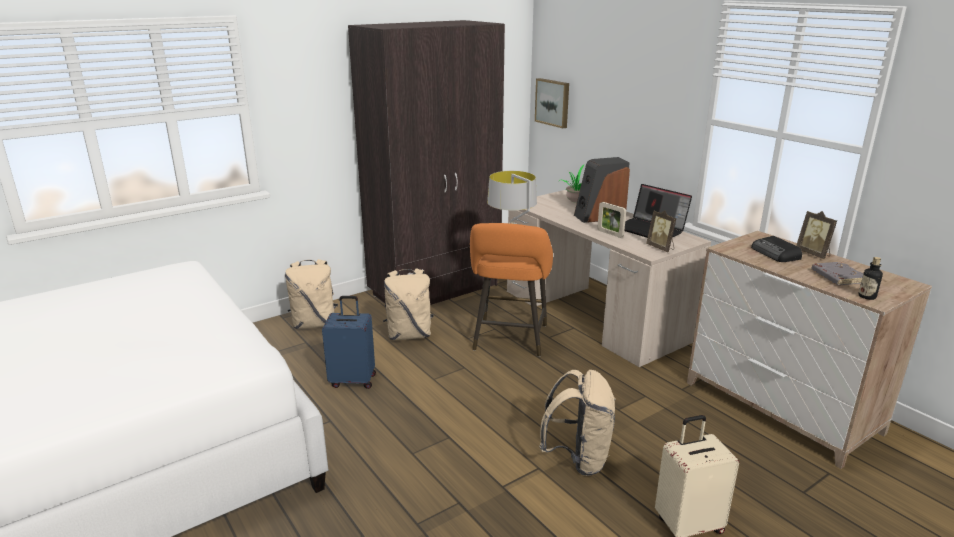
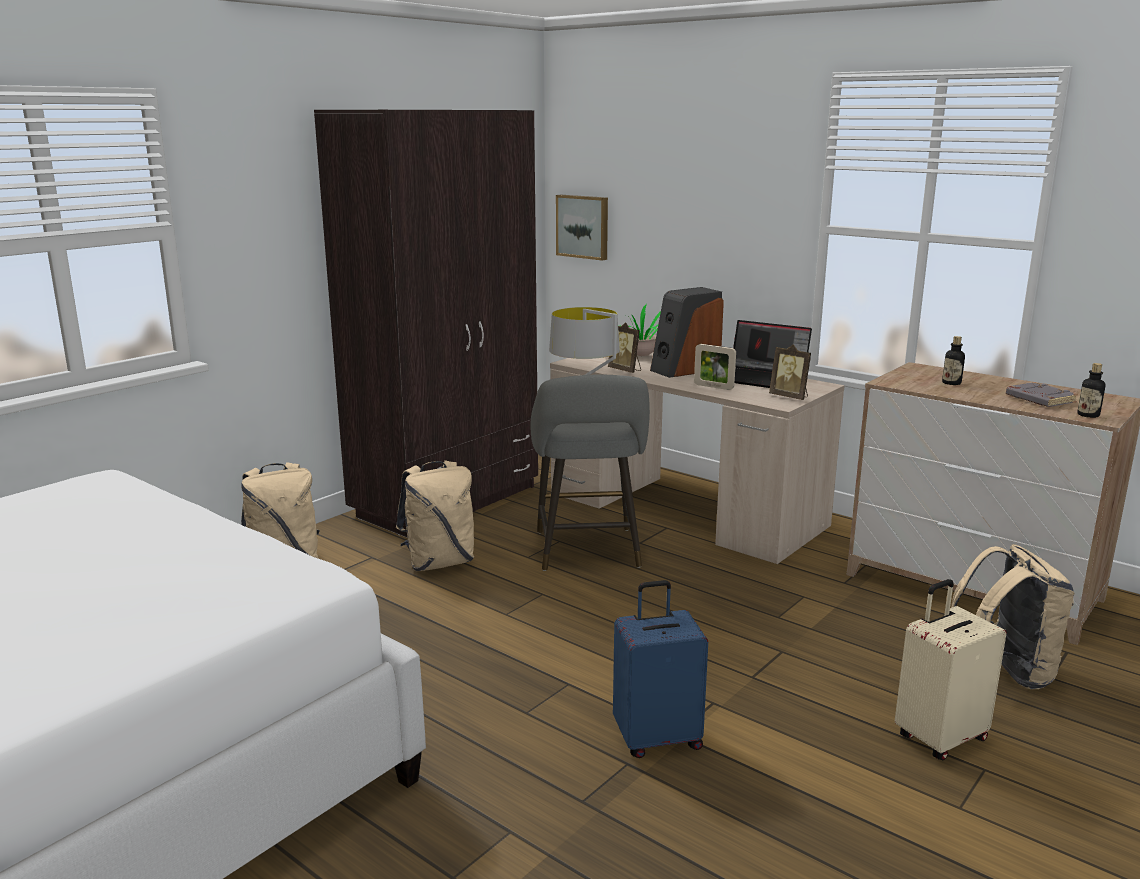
camera: 15 degrees left, 5 degrees down
blue suitcase [322,296,376,389] -> blue suitcase moved to [613,580,708,758]
orange stool [470,223,553,357] -> grey stool [531,375,650,571]
beige backpack [539,370,616,476] -> beige backpack moved to [951,544,1074,689]
radio [751,236,802,262] -> bottle [942,336,965,385]
picture frame [796,211,837,259] -> picture frame moved to [608,322,641,373]

